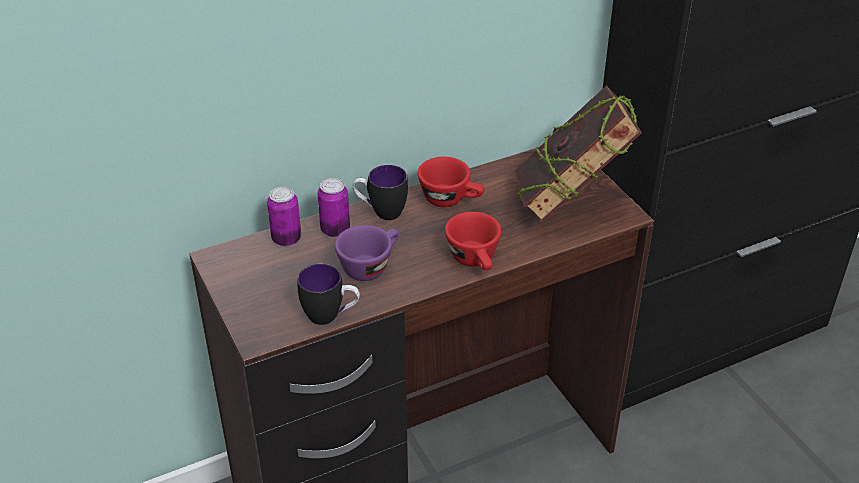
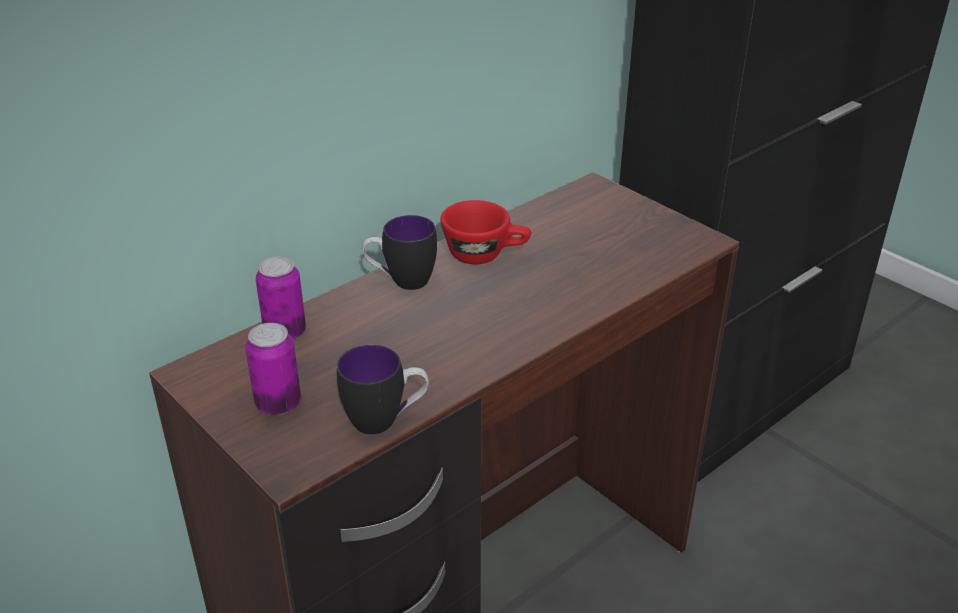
camera: 15 degrees left, 5 degrees down
can [317,178,350,237] -> can moved to [245,323,301,415]
purple cup [335,225,399,281] -> none
red cup [445,212,501,270] -> none
book [514,85,642,222] -> none

